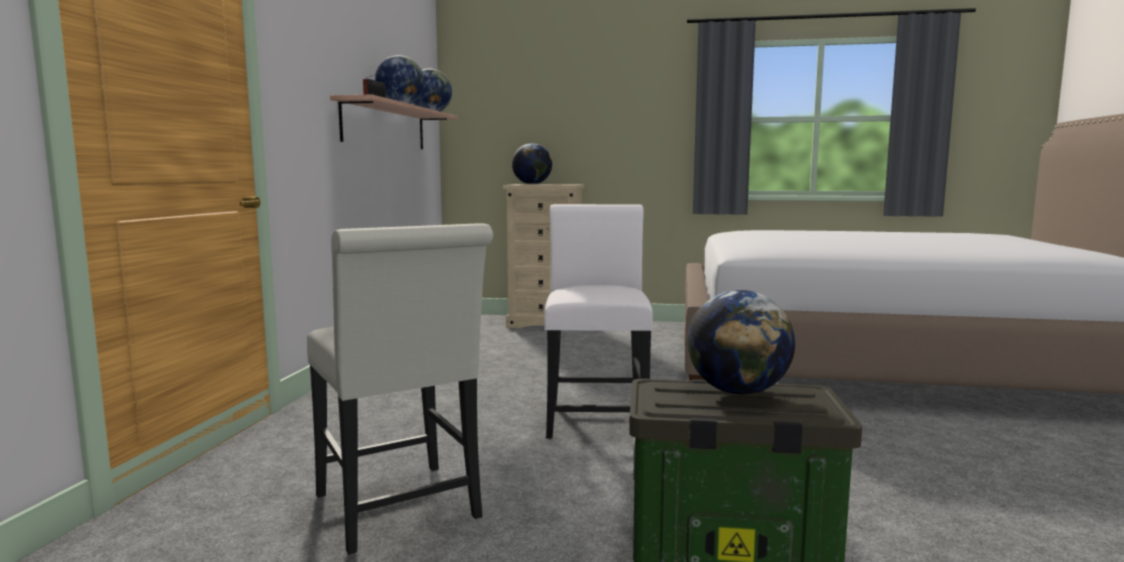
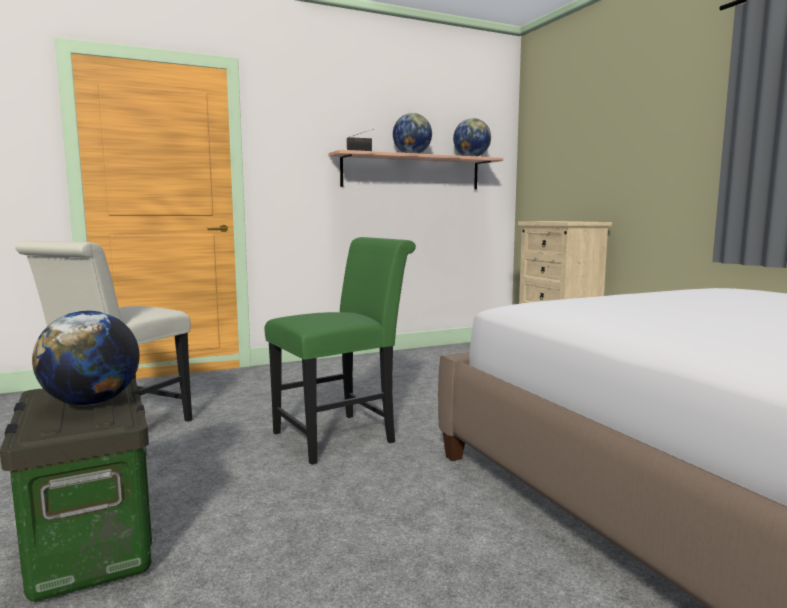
camera: 55 degrees right, 0 degrees up
globe [512,143,552,184] -> none
white chair [544,204,653,438] -> green chair [265,237,416,465]

